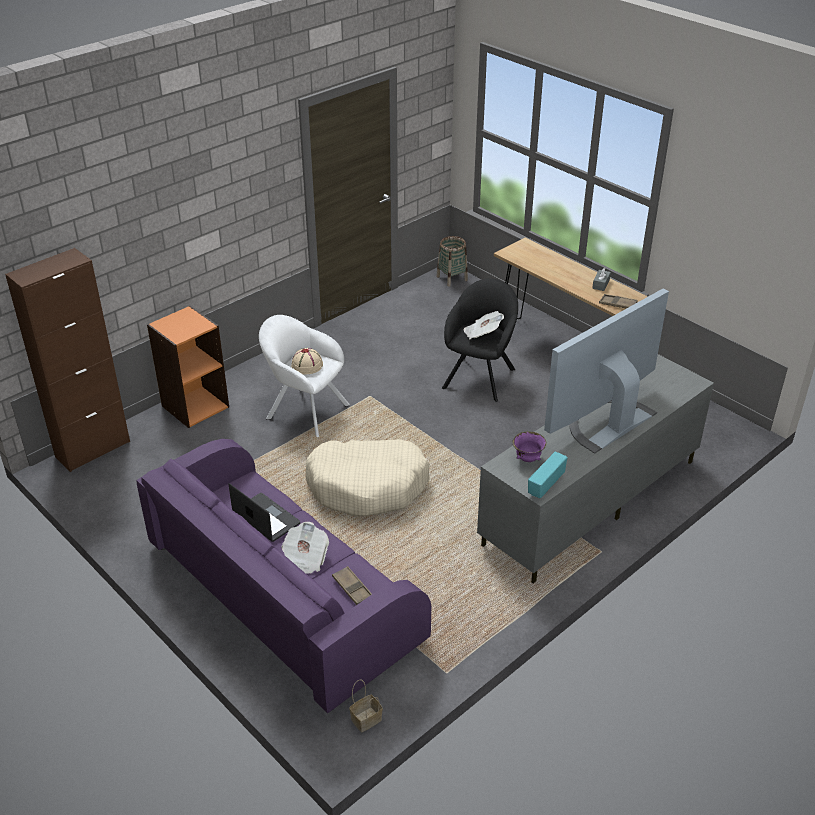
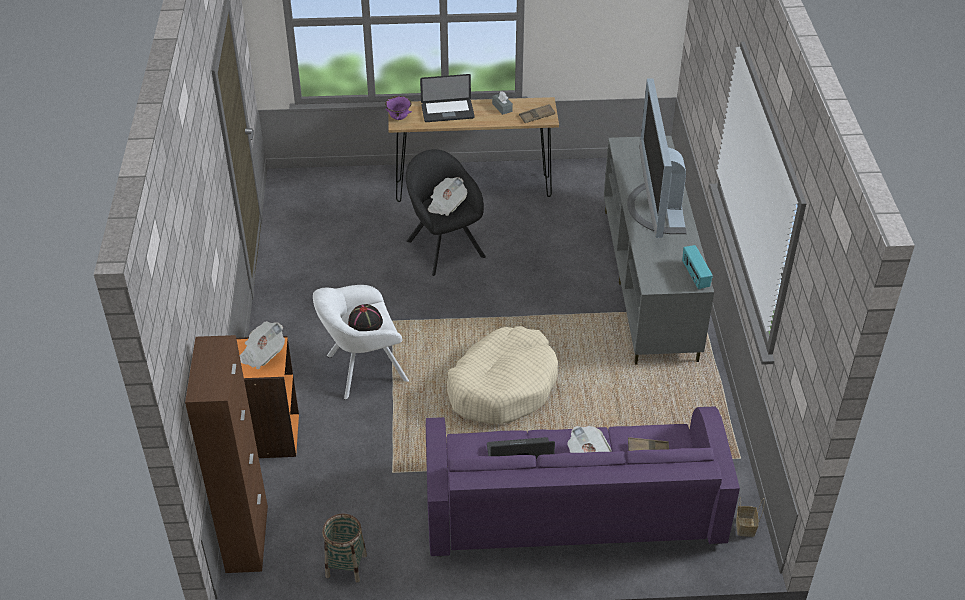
camera: 50 degrees left, 5 degrees up
beige hat [291,348,323,374] -> black hat [348,304,383,331]
basket [436,236,468,287] -> basket moved to [322,514,367,582]
purple bowl [512,432,547,462] -> purple bowl moved to [385,96,412,120]
none -> newspaper [240,321,285,369]
none -> laptop [420,74,475,122]

